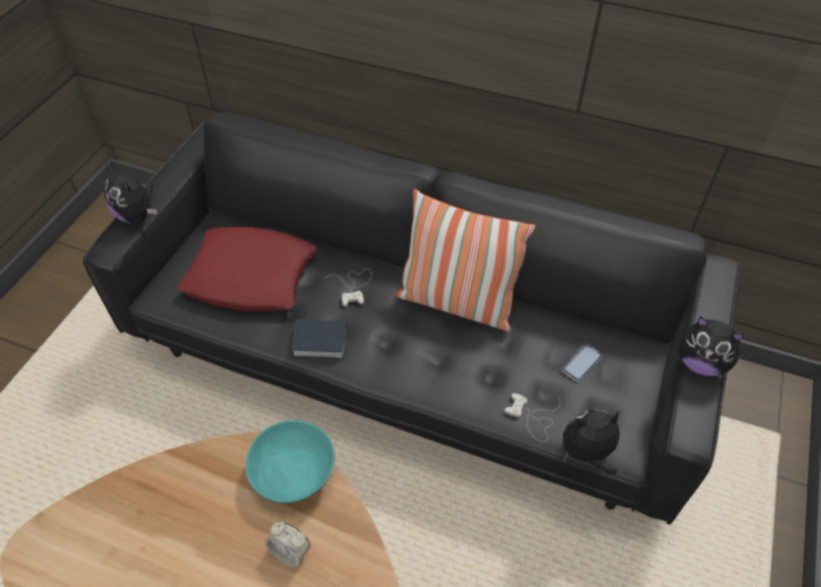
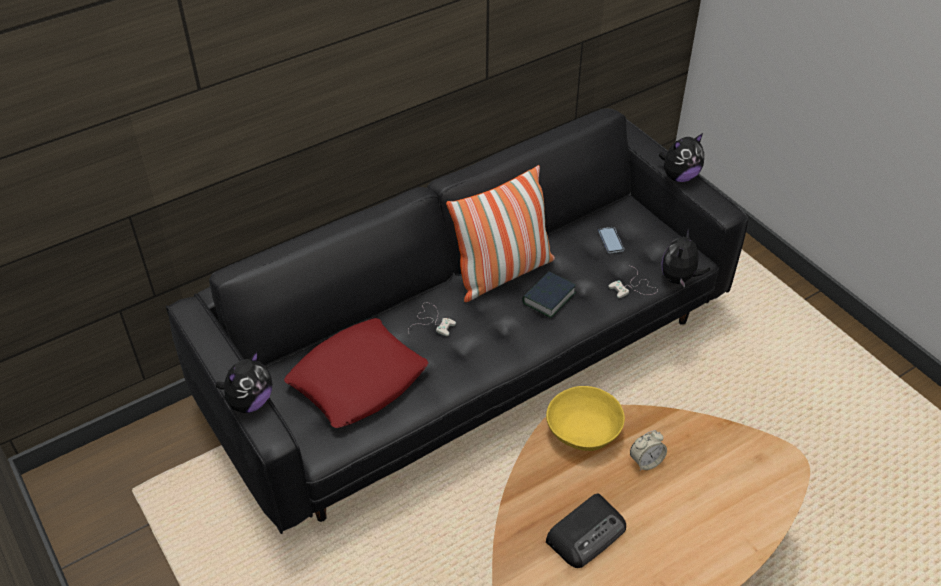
camera: 55 degrees left, 5 degrees down
plush toy [104,164,157,224] -> plush toy turned 45 degrees counterclockwise [216,351,272,413]
turquoise bowl [246,420,335,503] -> yellow bowl [546,386,625,451]
book [291,319,347,360] -> book moved to [522,271,576,318]
none -> radio [546,494,626,568]

